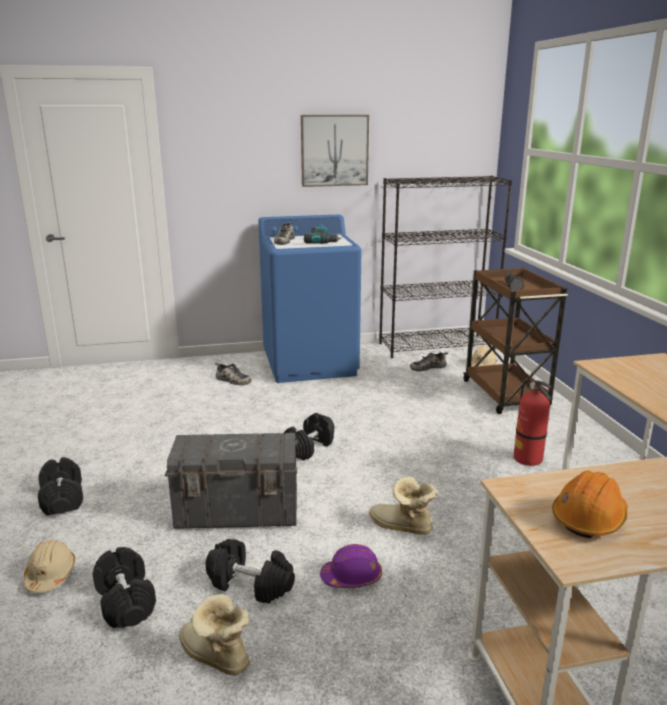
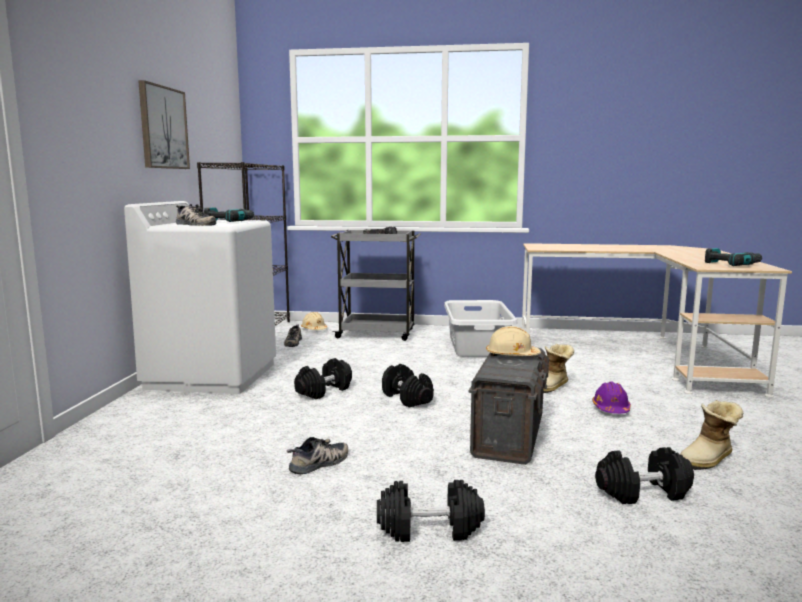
camera: 70 degrees left, 10 degrees down
beige hard hat [24,540,75,593] -> beige hard hat moved to [486,326,541,356]
black dumbbell [206,539,295,604] -> black dumbbell moved to [294,358,352,399]
shoe [215,363,252,385] -> shoe moved to [287,437,348,474]
blue washing machine [258,215,362,383] -> white washing machine [124,201,276,394]
brown cart [463,267,568,414] -> grey cart [331,230,421,341]
fire extinguisher [514,379,551,466] -> grey laundry basket [444,300,518,357]
orange hard hat [552,470,628,538] -> power drill [705,248,763,266]

